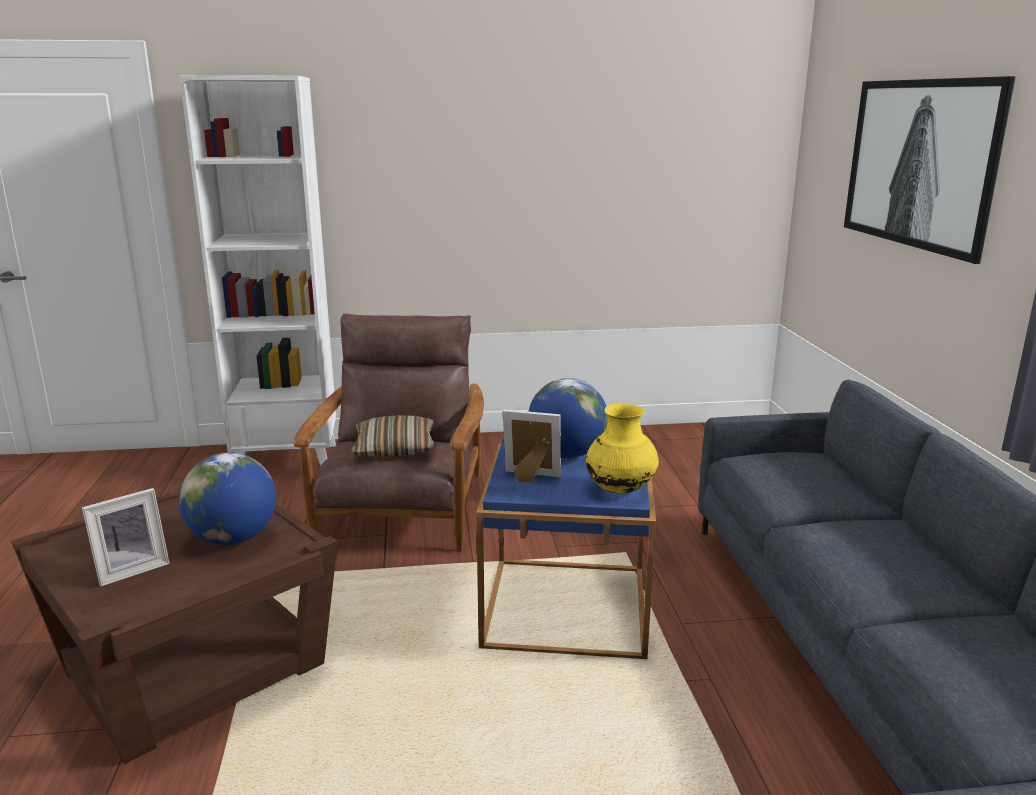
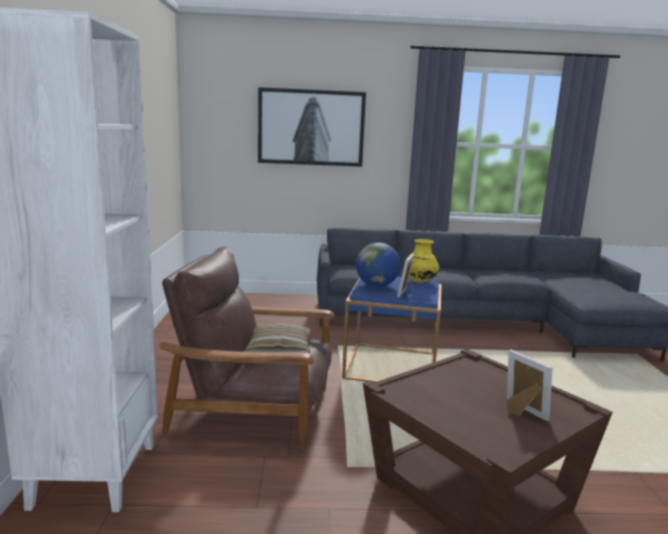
camera: 85 degrees left, 5 degrees down
globe [179,452,276,545] -> none

